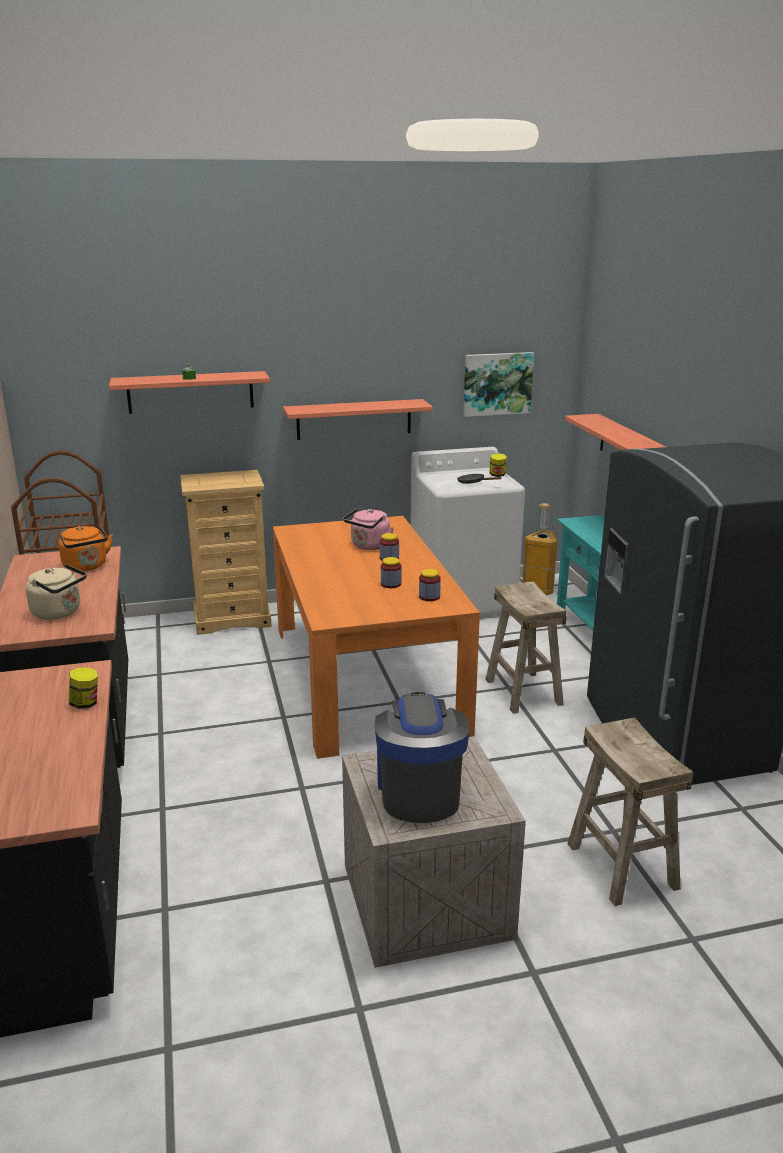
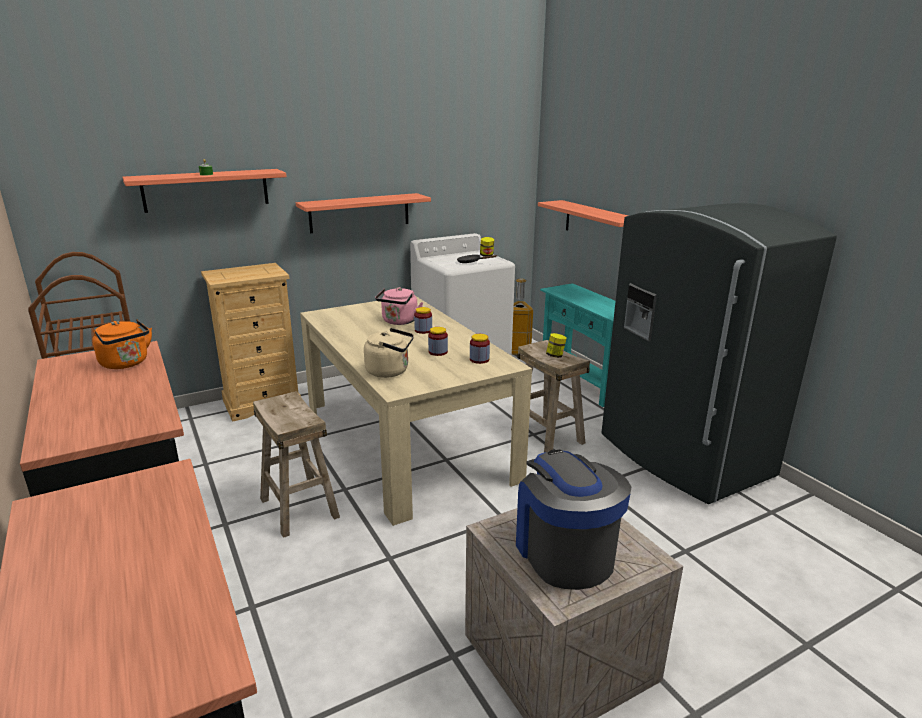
camera: 15 degrees left, 0 degrees up
beige kettle [26,564,87,620] -> beige kettle moved to [364,328,414,378]
jar [69,667,98,709] -> jar moved to [546,333,566,358]
orange dining table [273,516,480,759] -> beige dining table [300,296,532,526]
picture [463,352,534,417] -> none
beige stool [567,717,693,906] -> beige stool moved to [253,391,340,538]

